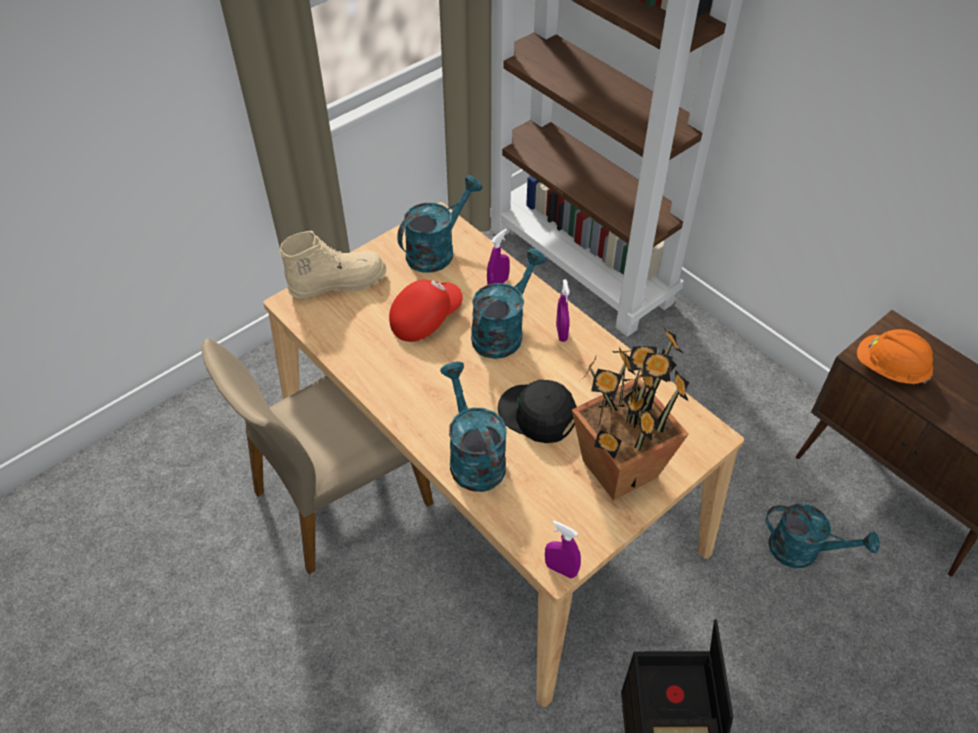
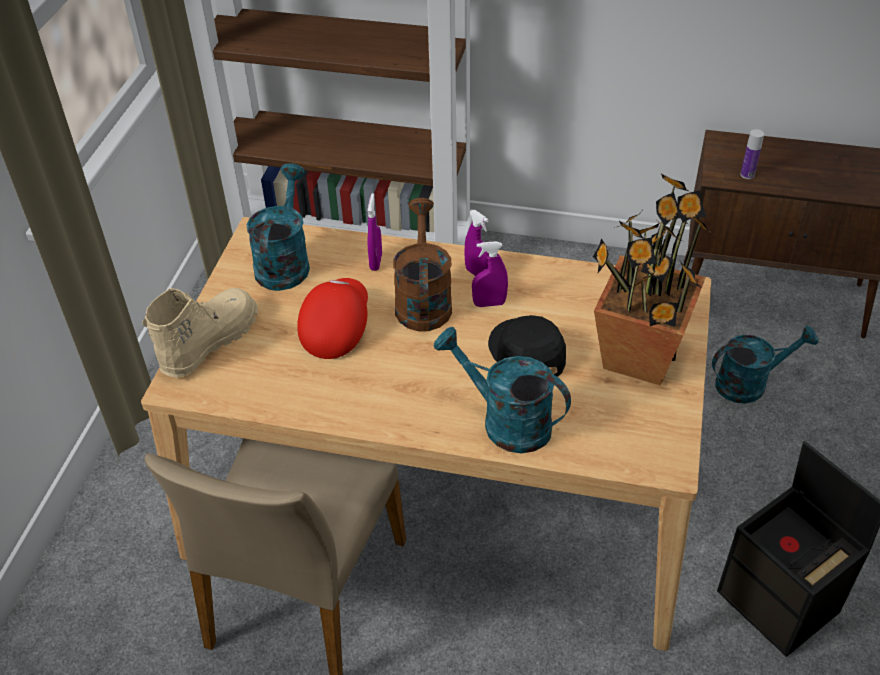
camera: 35 degrees left, 5 degrees down
turquoise watering can [471,248,547,359] -> brown watering can [393,198,452,332]
black cap [498,380,577,443] -> black cap turned 75 degrees clockwise [488,315,566,377]
purple spray bottle [545,521,581,579] -> purple spray bottle moved to [472,241,508,307]
orange hard hat [857,329,933,384] -> bottle [740,129,764,179]

